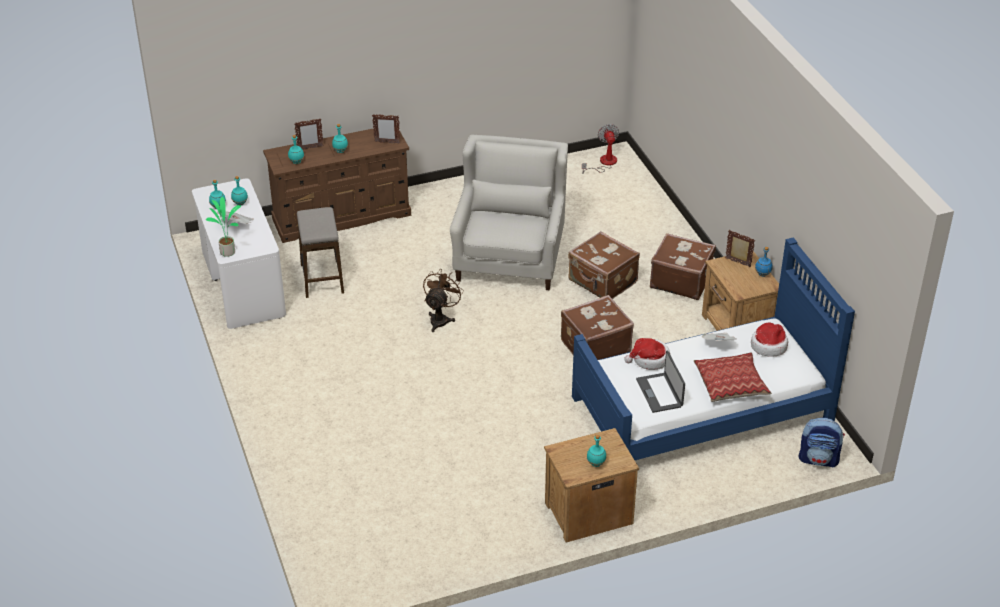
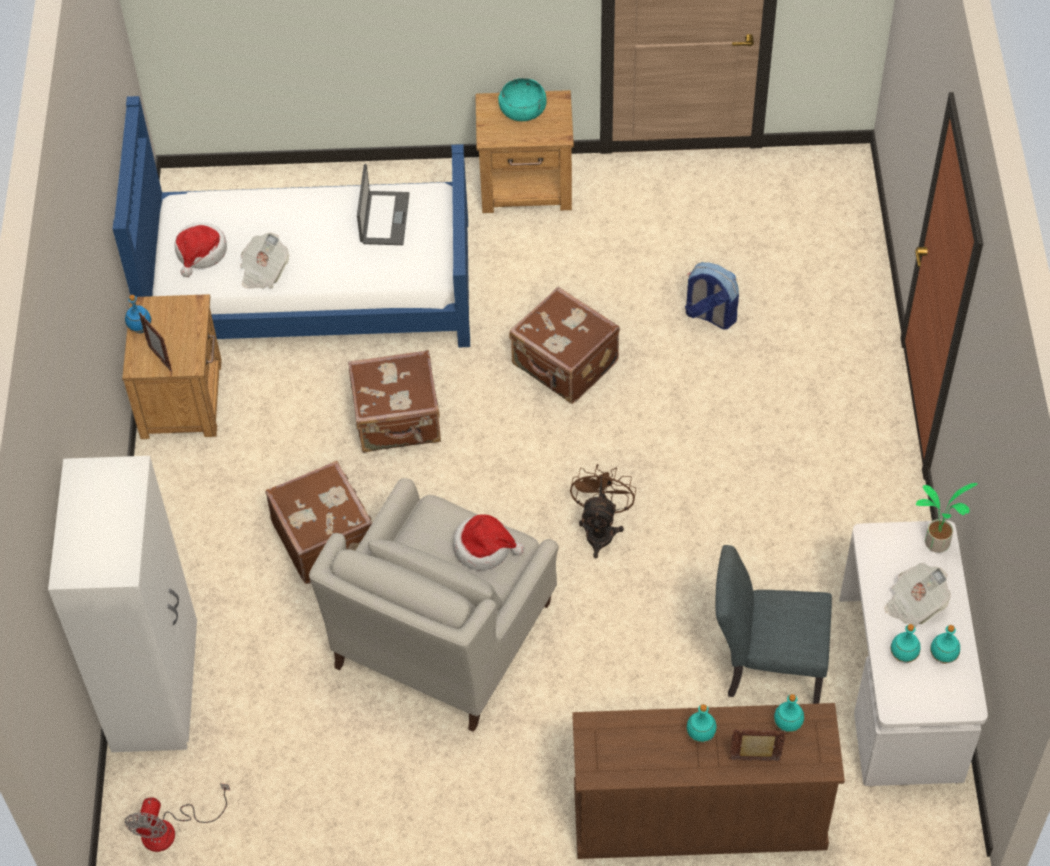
camera: 160 degrees left, 15 degrees up
stool [297,207,344,298] -> grey chair [716,545,832,704]
picture frame [372,114,400,144] -> none
brown fan [423,269,464,332] -> brown fan turned 150 degrees clockwise [570,464,636,559]
turquoise bottle [587,435,606,467] -> turquoise bowl [498,78,547,121]
hat [624,338,670,370] -> hat moved to [453,514,524,570]
brown suitcase [650,233,716,300] -> brown suitcase moved to [509,287,620,404]
pillow [694,352,772,402] -> none
backpack [798,418,845,468] -> backpack moved to [685,262,739,329]
none -> white wardrobe [48,456,197,752]

